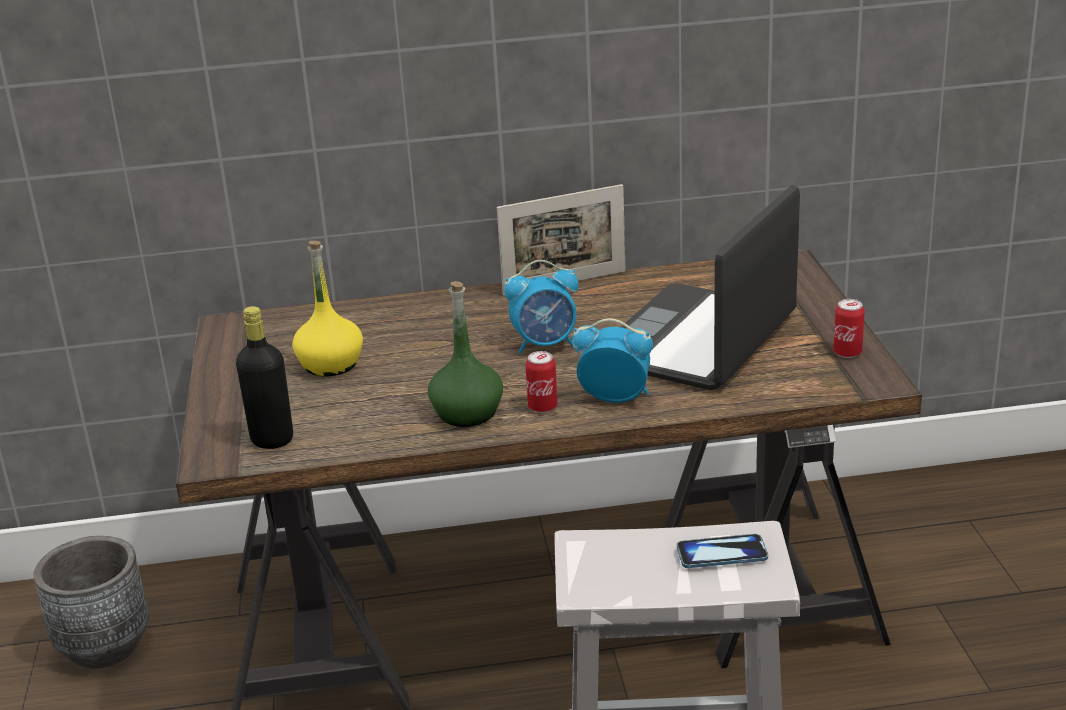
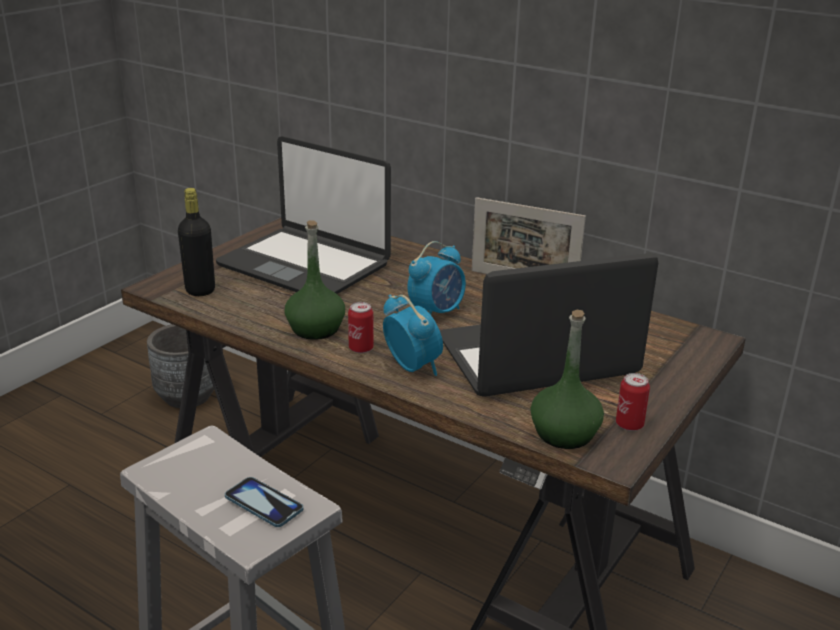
camera: 40 degrees right, 0 degrees up
yellow bottle [292,241,363,377] -> laptop [216,136,391,294]
alarm clock [504,260,579,354] -> alarm clock turned 75 degrees counterclockwise [408,241,466,315]
none -> green bottle [530,310,604,449]

